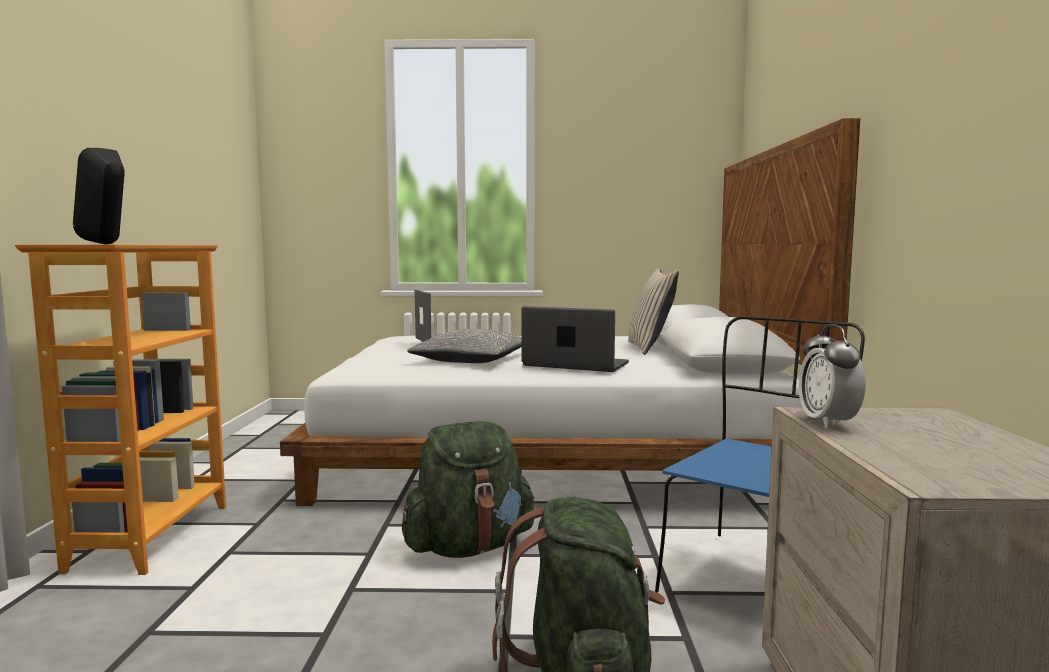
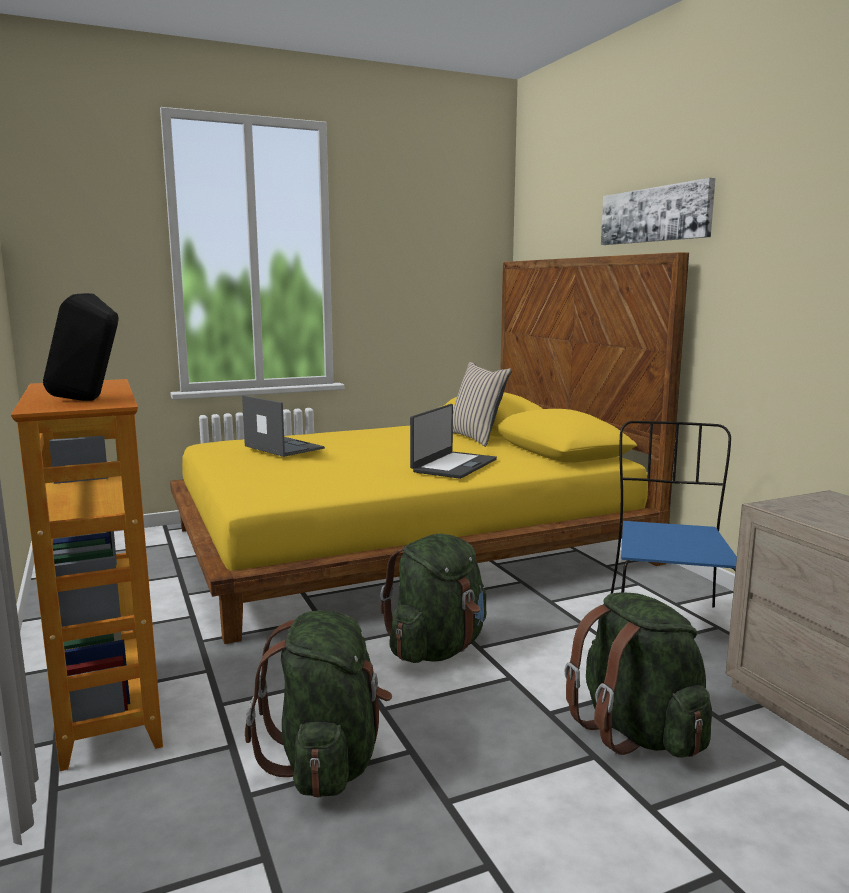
camera: 25 degrees left, 5 degrees up
white bed [280,118,860,506] -> yellow bed [170,252,689,644]
grey pillow [407,329,522,363] -> none
laptop [522,306,629,372] -> laptop turned 120 degrees clockwise [410,404,497,479]
alarm clock [798,324,866,428] -> none
none -> green backpack [245,610,392,798]
none -> picture [601,178,716,245]

